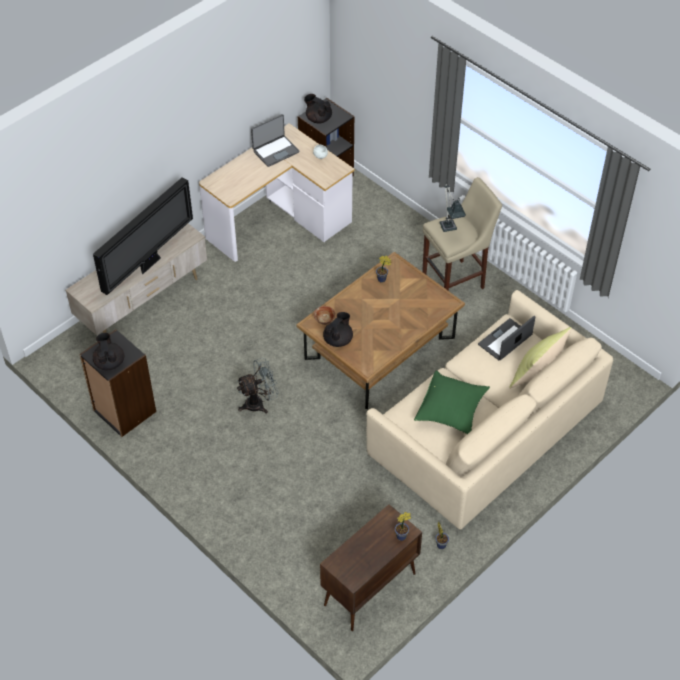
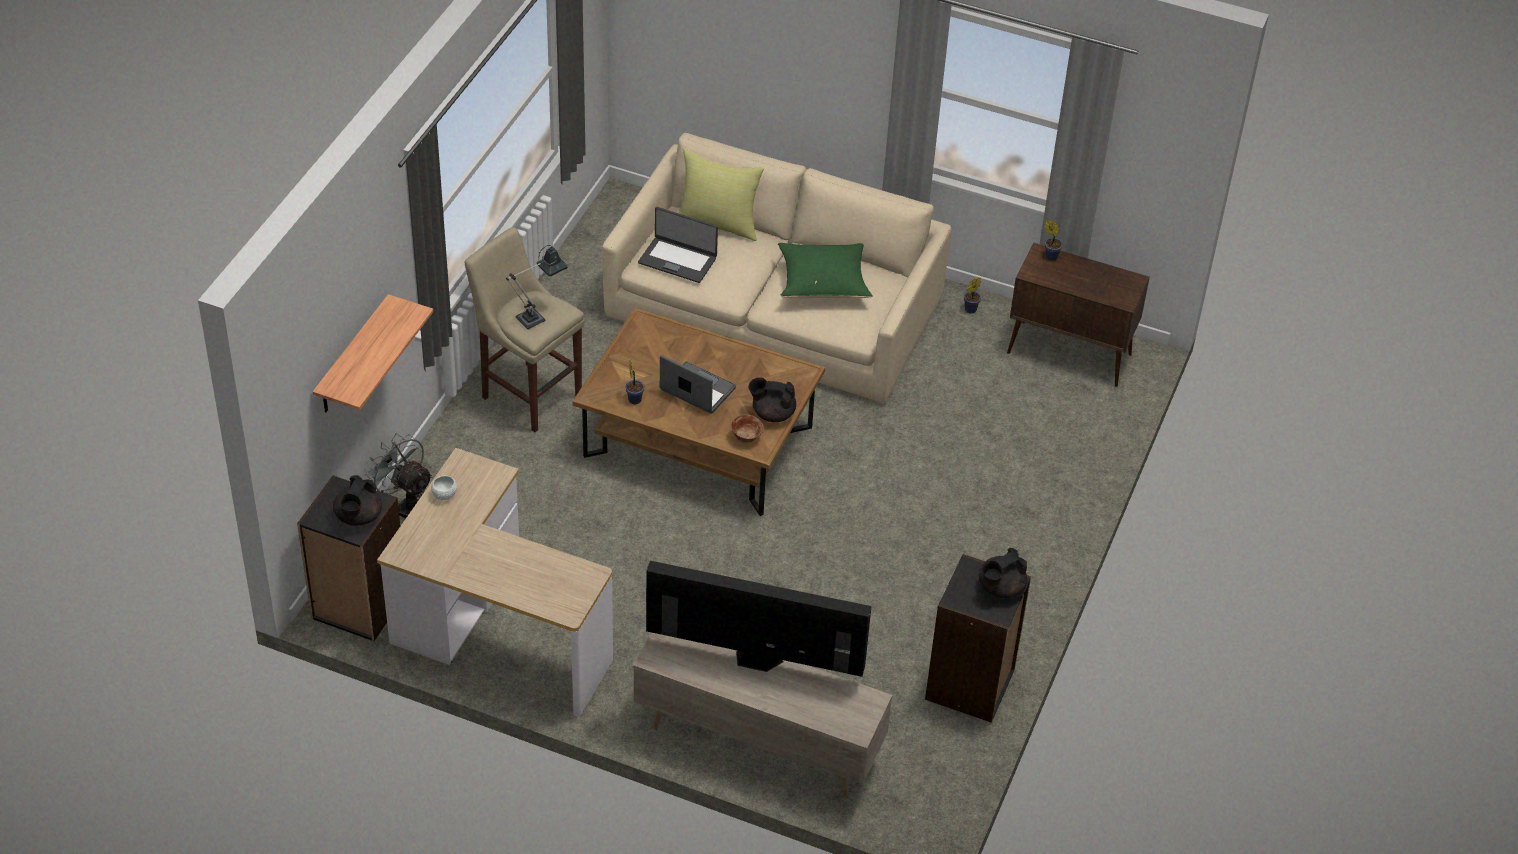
camera: 115 degrees left, 5 degrees down
grey fan [237,358,279,414] -> grey fan moved to [365,433,433,519]
laptop [251,114,300,167] -> laptop moved to [660,355,736,414]
none -> shelf [313,294,433,412]

